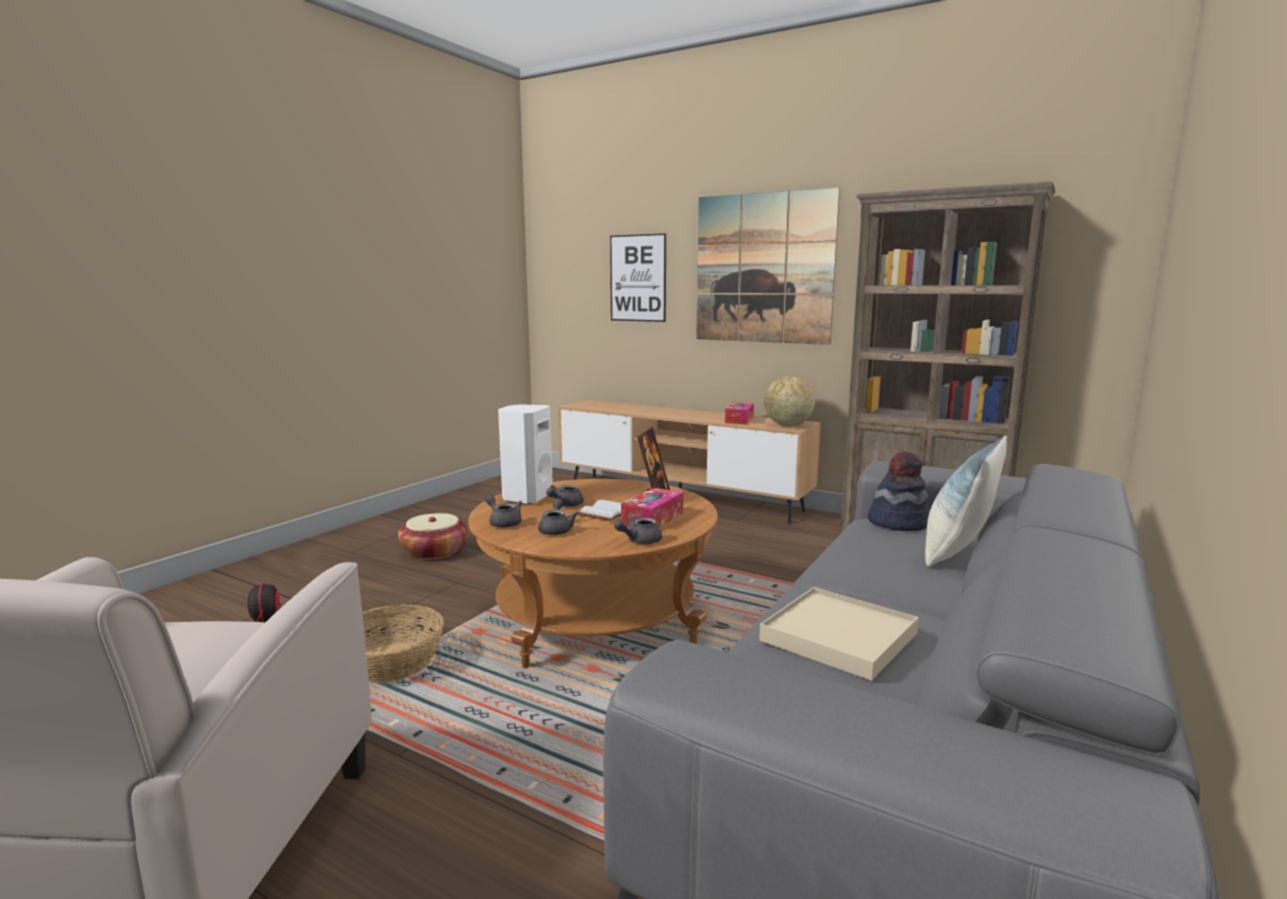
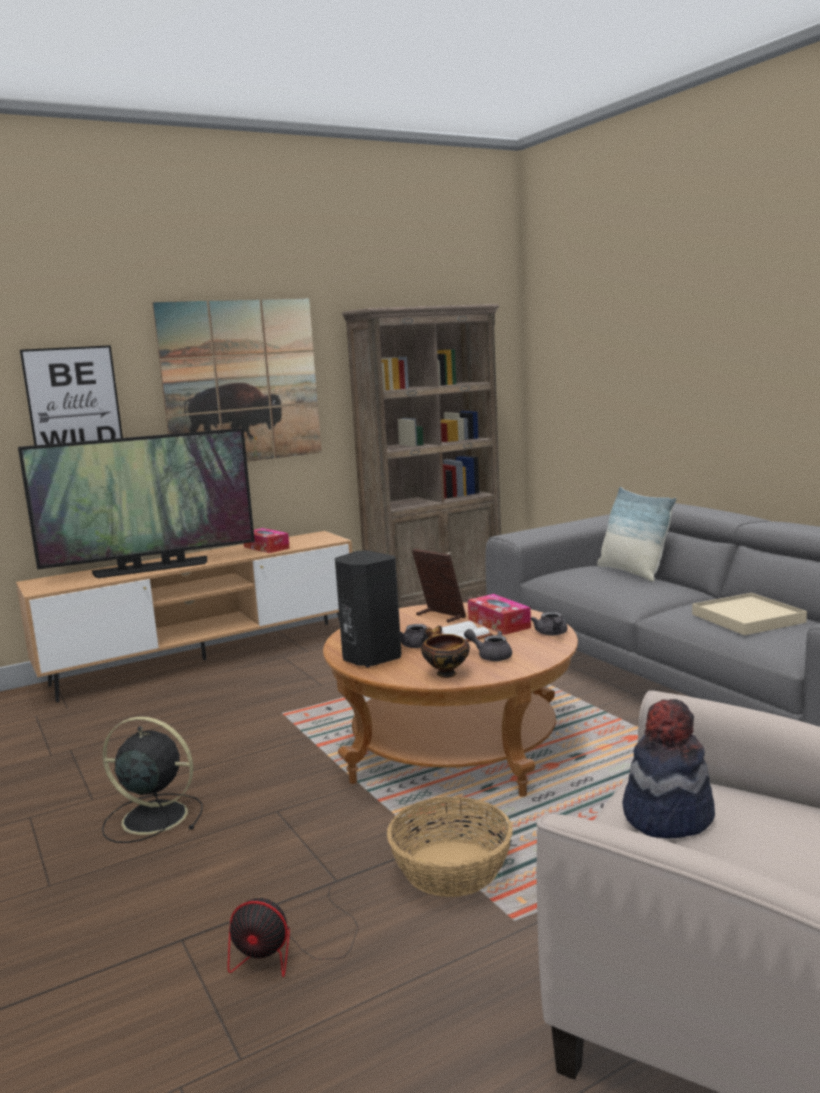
camera: 60 degrees left, 0 degrees up
basket [398,513,467,559] -> black fan [102,716,203,843]
grey teapot [485,494,522,528] -> bowl [421,626,470,678]
white speaker [498,404,553,504] -> black speaker [335,550,402,667]
globe [764,376,815,426] -> none
hat [867,451,929,531] -> hat moved to [622,699,715,839]
none -> television [18,428,255,578]

